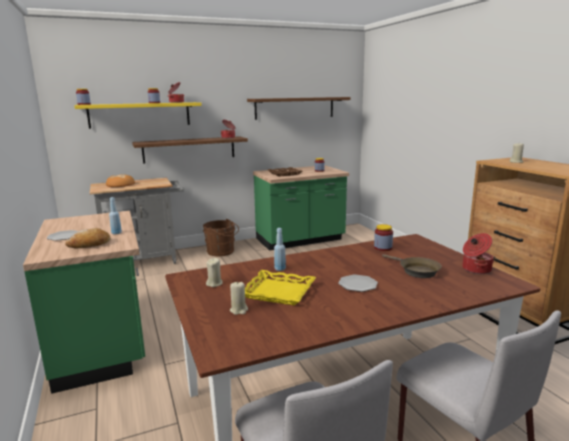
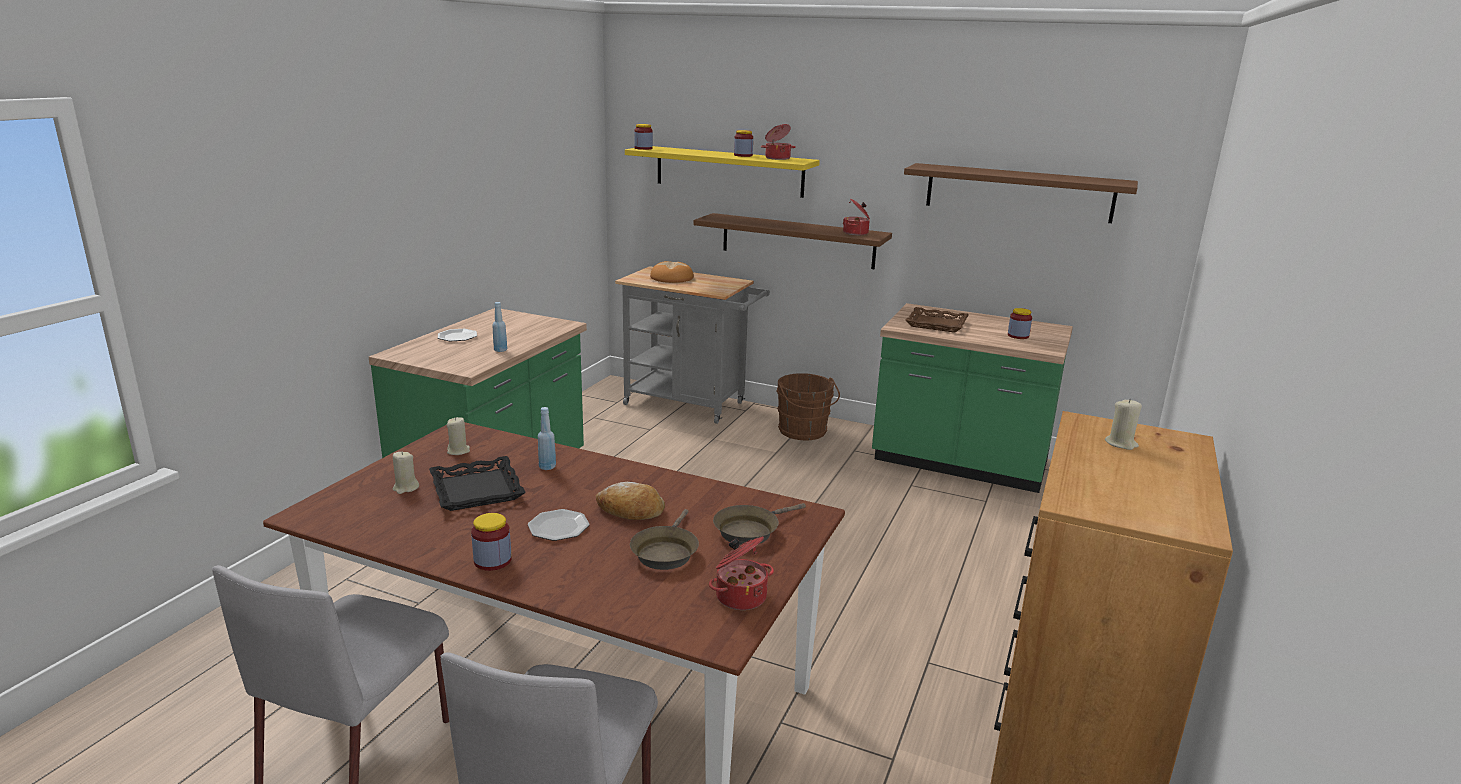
camera: 45 degrees right, 5 degrees up
bread [65,228,110,248] -> bread moved to [596,482,665,520]
yellow tray [245,270,316,305] -> black tray [429,456,526,511]
jar [374,224,393,251] -> jar moved to [471,513,512,571]
none -> brown frying pan [713,503,806,545]

